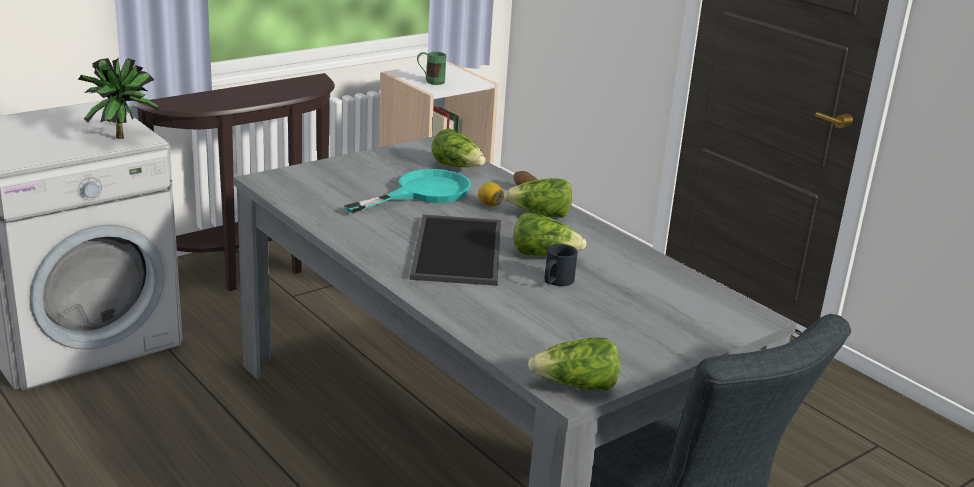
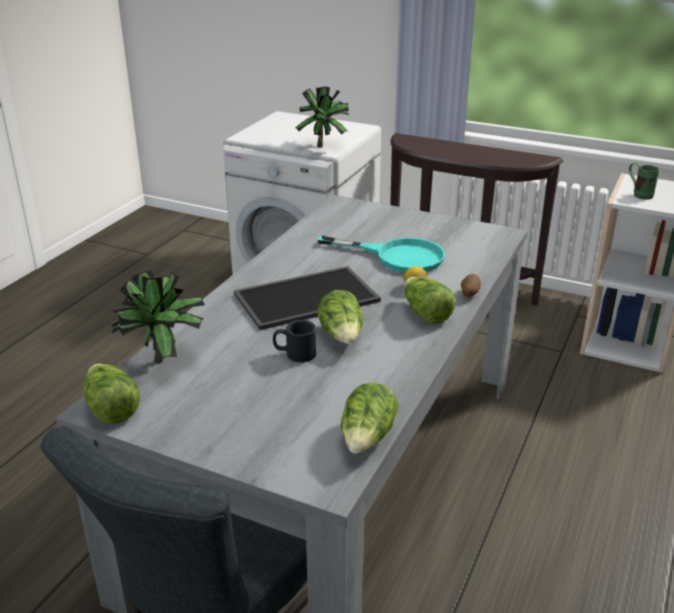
camera: 65 degrees right, 5 degrees up
lettuce [431,128,486,167] -> lettuce moved to [341,382,399,454]
none -> potted plant [111,270,205,363]

